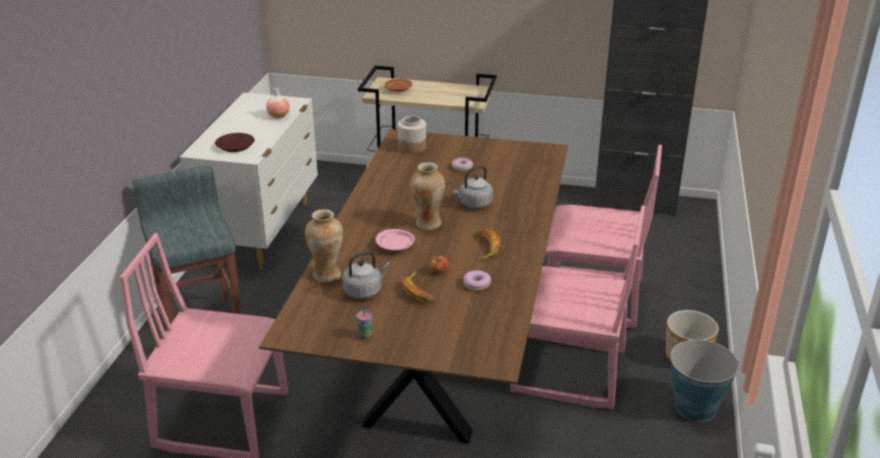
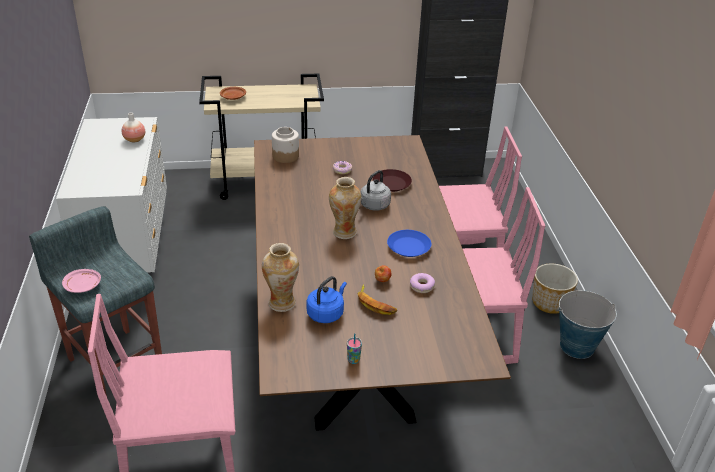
camera: 20 degrees left, 5 degrees up
brown plate [215,133,255,152] -> brown plate moved to [373,169,412,192]
grey kettle [342,251,390,299] -> blue kettle [306,276,347,323]
pink plate [375,229,415,251] -> pink plate moved to [62,269,101,293]
banana [476,229,501,259] -> blue plate [387,230,431,257]

